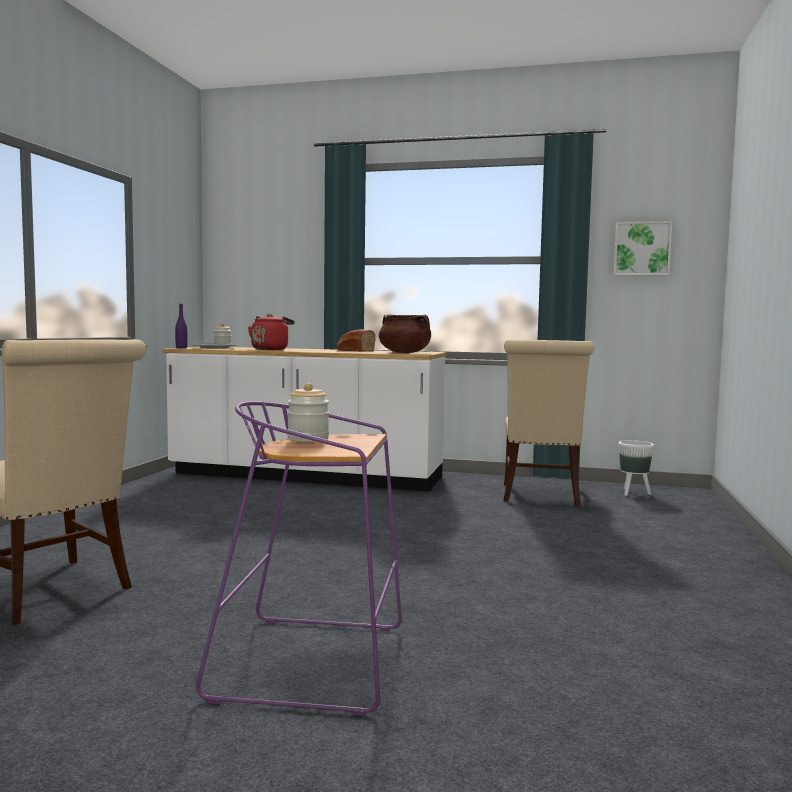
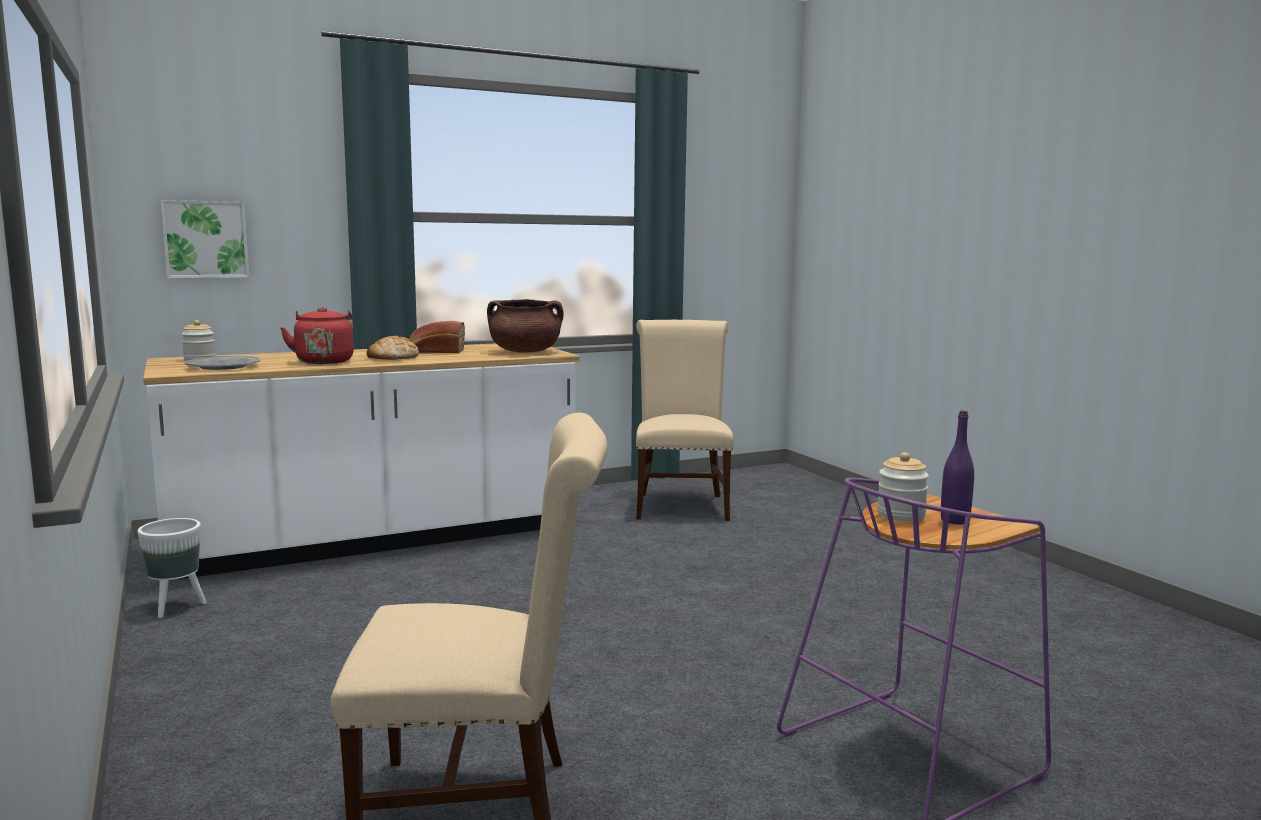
camera: 40 degrees left, 5 degrees up
purple bottle [175,304,187,348] -> purple bottle moved to [941,410,974,524]
beige chair [504,340,594,506] -> beige chair turned 150 degrees counterclockwise [636,320,734,521]
picture [614,221,672,276] -> picture moved to [161,200,249,278]
white planter [618,440,654,496] -> white planter moved to [138,518,207,618]
none -> bread [366,336,419,360]

